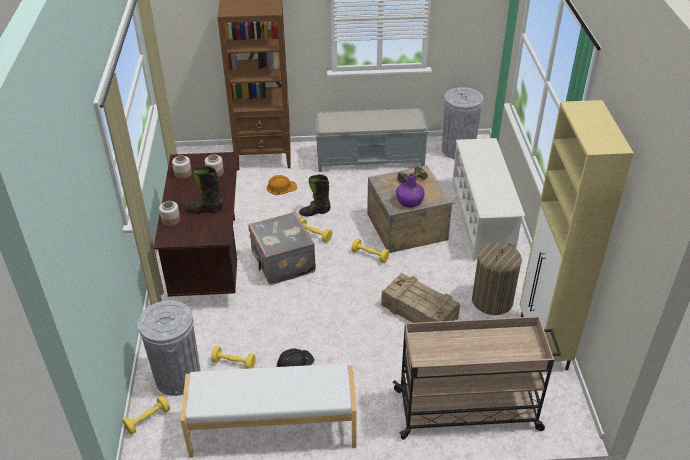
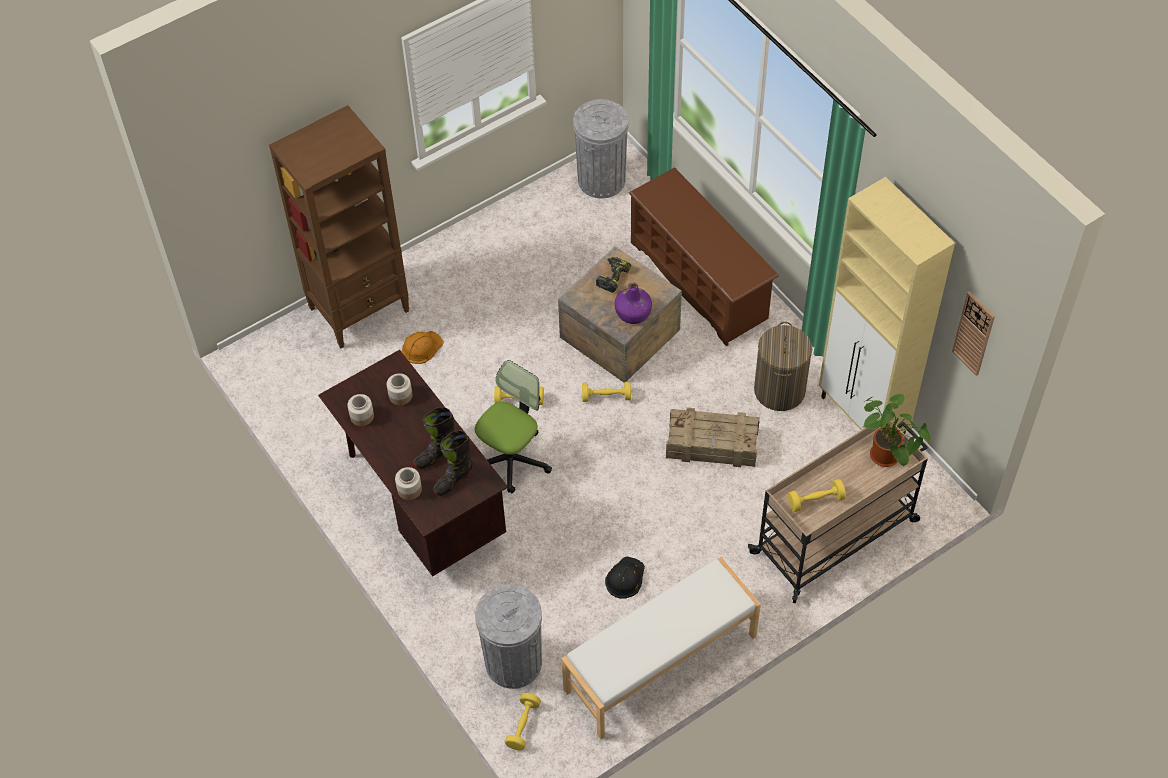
camera: 30 degrees left, 15 degrees up
yellow dumbbell [211,346,256,369] -> yellow dumbbell moved to [788,479,846,512]
grey suitcase [248,212,316,285] -> office chair [475,360,552,493]
black boot [299,174,331,216] -> black boot moved to [433,430,473,496]
grey bench [315,108,429,172] -> none
white shoe rack [452,138,525,261] -> brown shoe rack [629,168,779,346]
none -> potted plant [862,394,931,467]
none -> wall clock [952,291,995,376]

